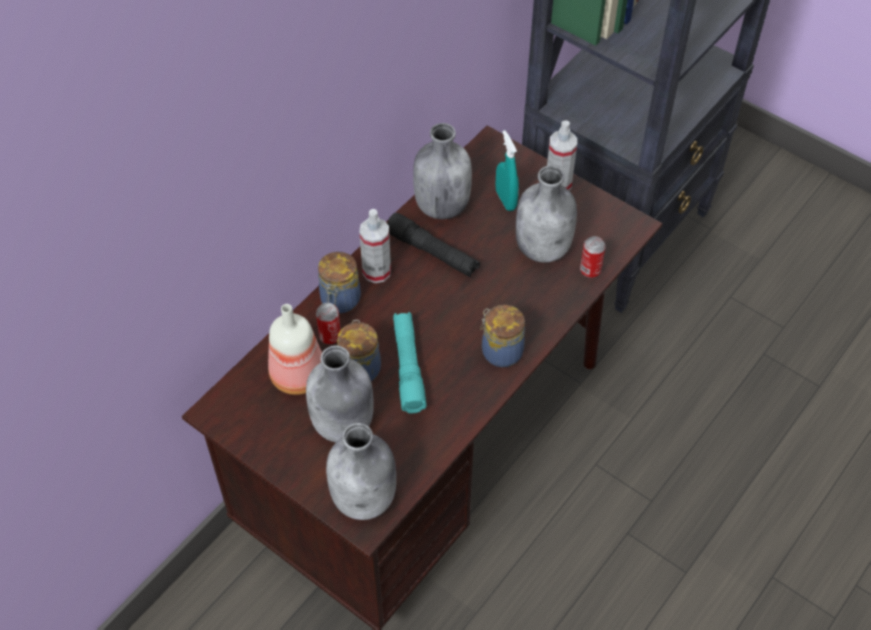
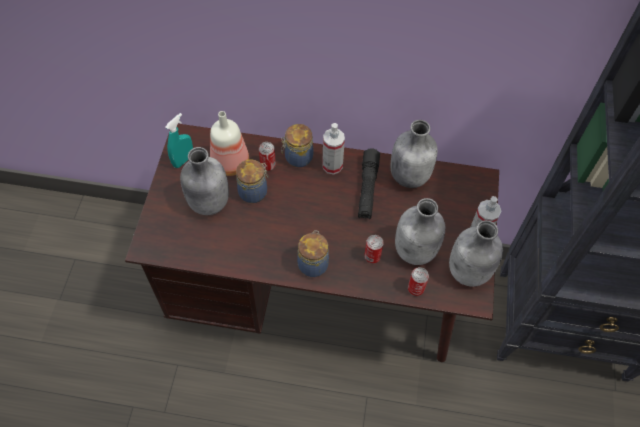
camera: 60 degrees right, 5 degrees up
grey bottle [326,423,396,520] -> grey bottle moved to [449,220,503,287]
turquoise flashlight [393,312,427,413] -> none
turquoise spray bottle [496,130,519,211] -> turquoise spray bottle moved to [165,113,193,168]
none -> can [364,235,384,264]

